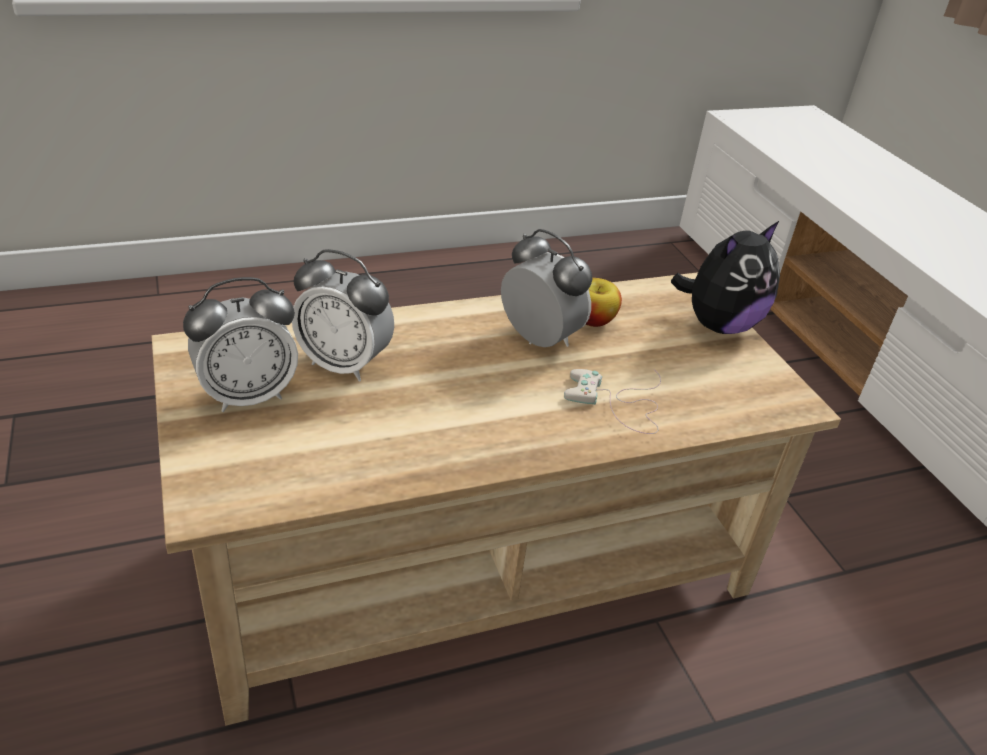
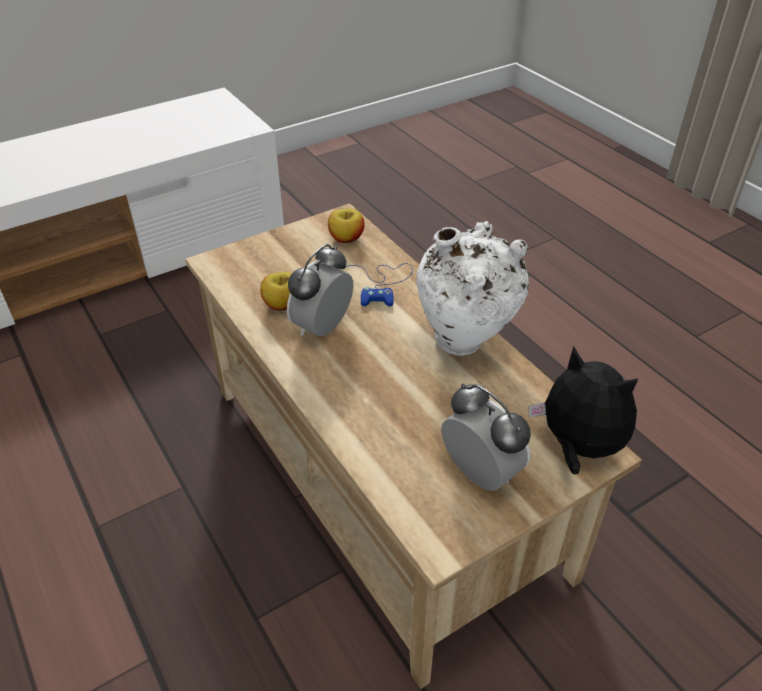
camera: 100 degrees left, 5 degrees up
alarm clock [292,249,394,381] -> none
white game controller [564,369,661,434] -> blue game controller [346,263,413,307]
plush toy [671,221,780,334] -> plush toy moved to [529,346,638,474]
none -> apple [328,209,365,243]
none -> white vase [416,221,529,356]

